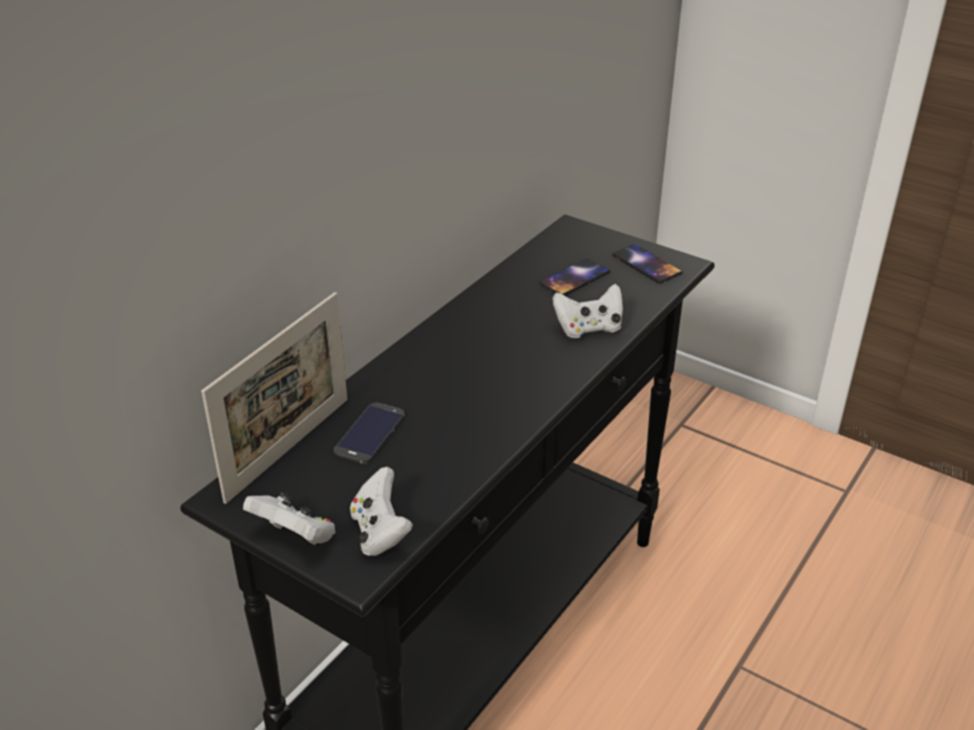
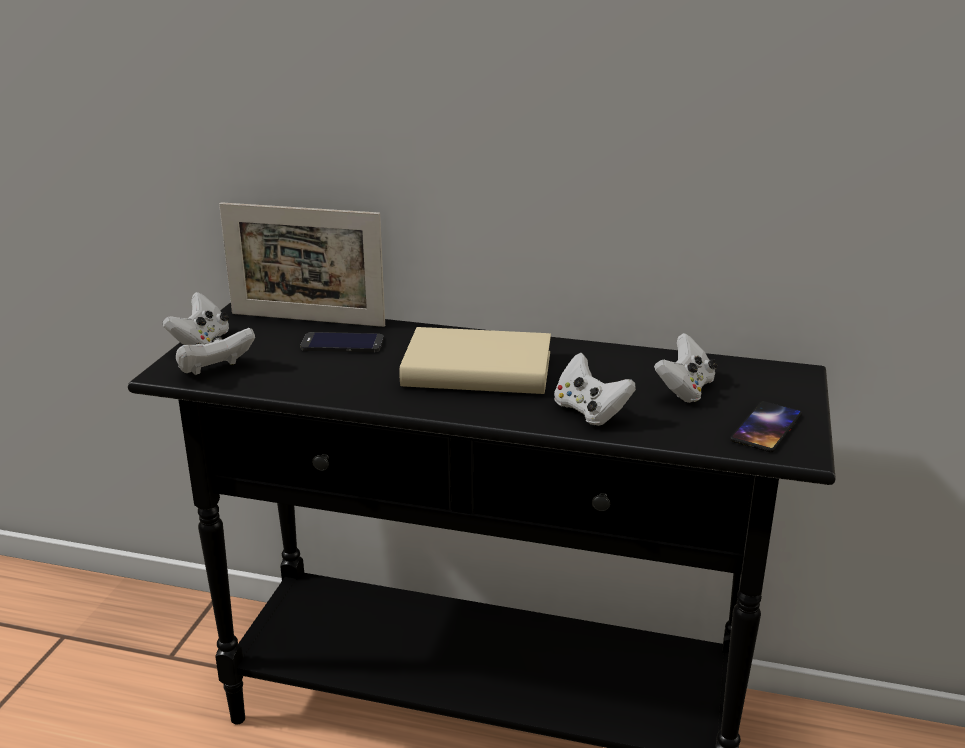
camera: 70 degrees right, 10 degrees down
phone [539,258,610,296] -> white game controller [654,333,717,403]
none -> beige book [399,327,551,394]

